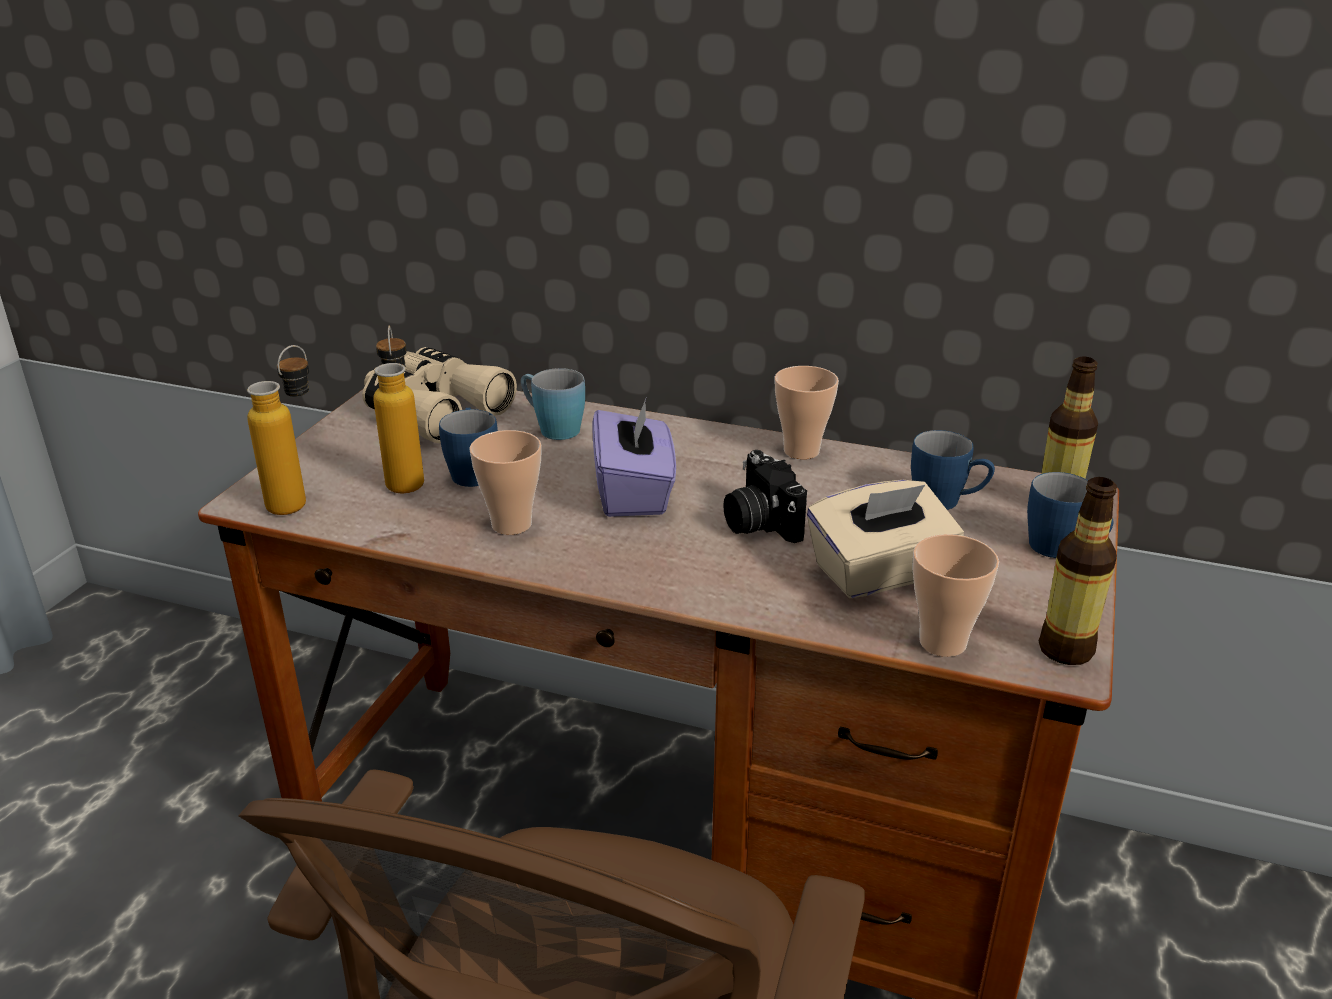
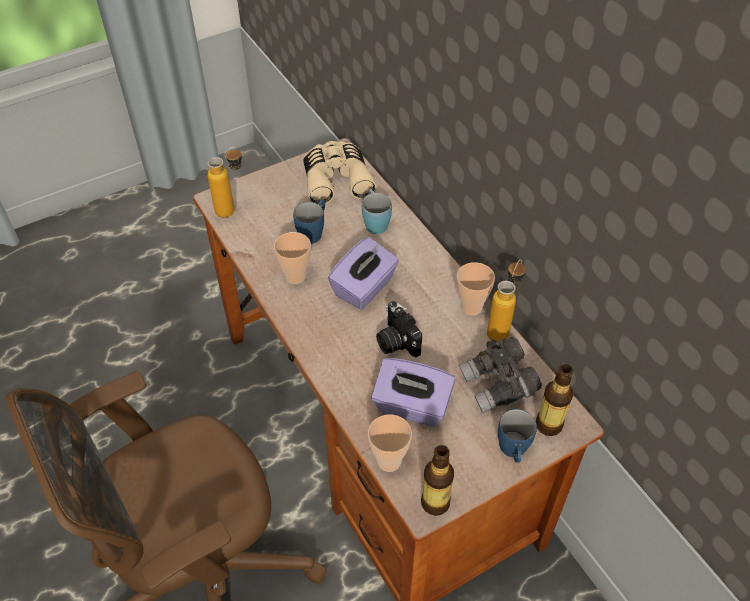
camera: 40 degrees right, 20 degrees up
bottle [374,325,424,493] -> bottle moved to [487,259,526,341]
camera [723,450,807,543] -> camera turned 45 degrees counterclockwise [376,301,422,357]
beige tissue box [807,480,964,598] -> purple tissue box [371,358,455,426]
blue mug [911,430,995,510] -> grey binoculars [459,337,542,413]

